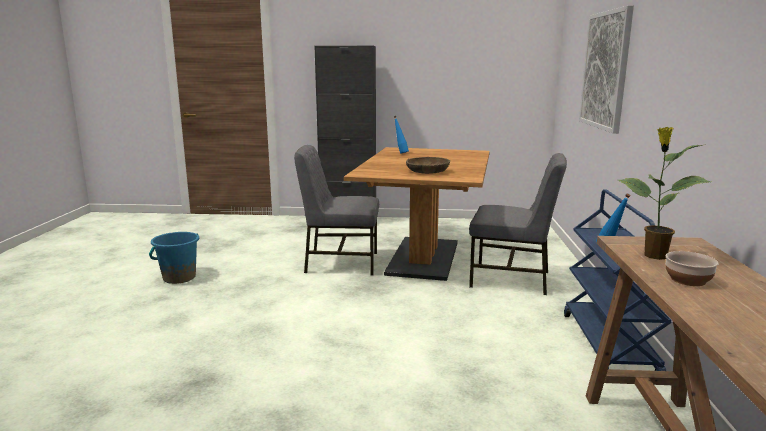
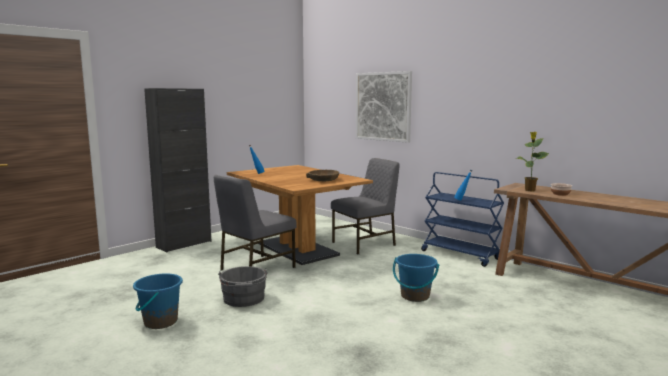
camera: 50 degrees left, 5 degrees down
none -> grey bucket [218,266,268,307]
none -> blue bucket [393,254,440,302]

